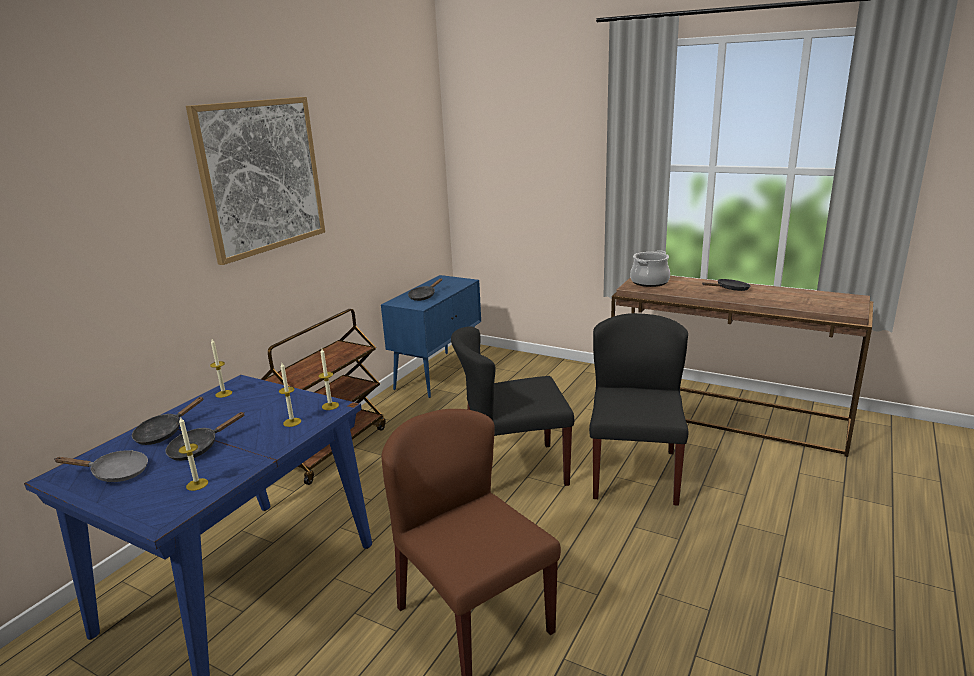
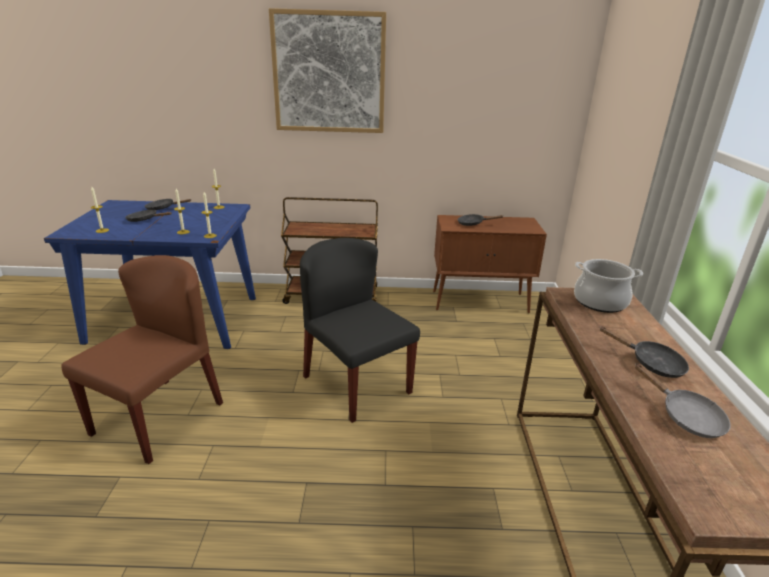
camera: 60 degrees right, 5 degrees up
grey frying pan [55,450,148,482] -> grey frying pan moved to [635,363,731,438]
blue cabinet [381,275,481,398] -> brown cabinet [433,215,547,313]
black chair [589,313,689,506] -> none

